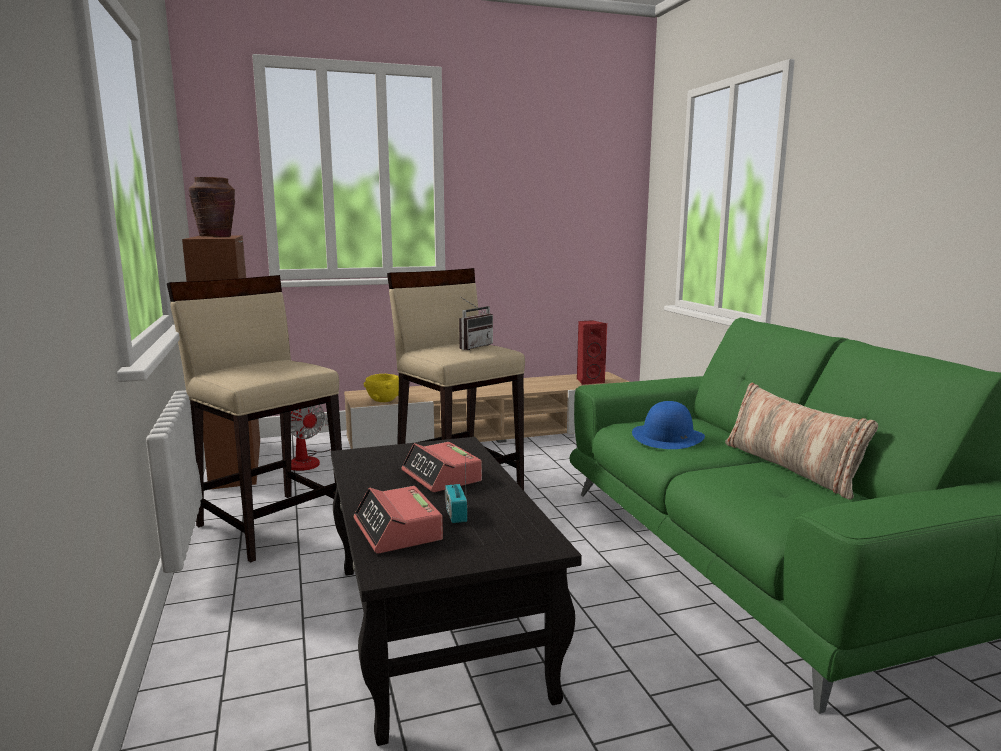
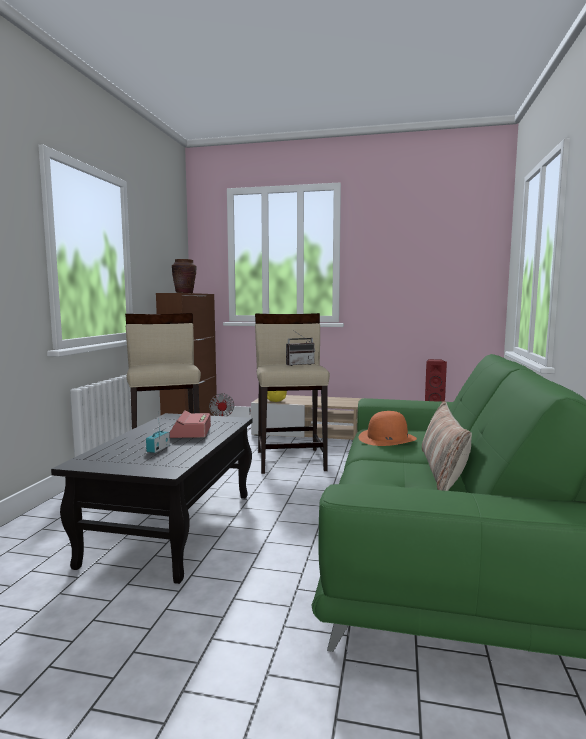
camera: 30 degrees right, 5 degrees down
alarm clock [354,486,443,553] -> none
blue hat [632,401,705,449] -> orange hat [359,411,417,446]

